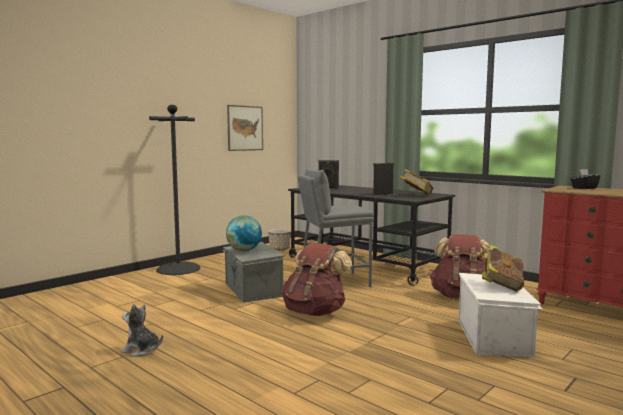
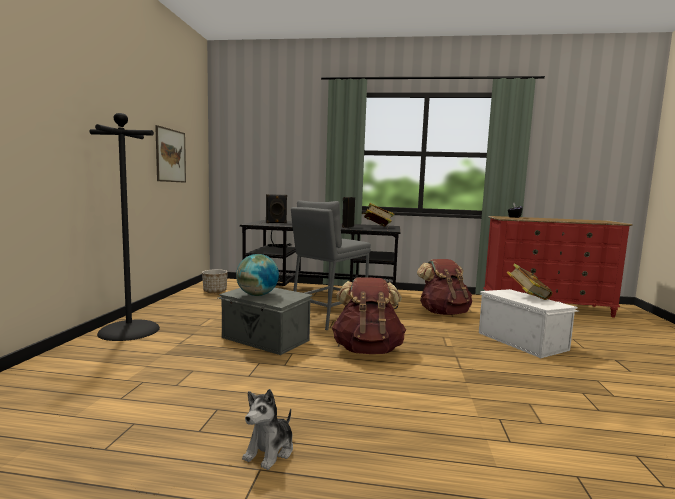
camera: 35 degrees left, 0 degrees up
plush toy [121,304,163,357] -> plush toy turned 45 degrees counterclockwise [242,389,293,470]

